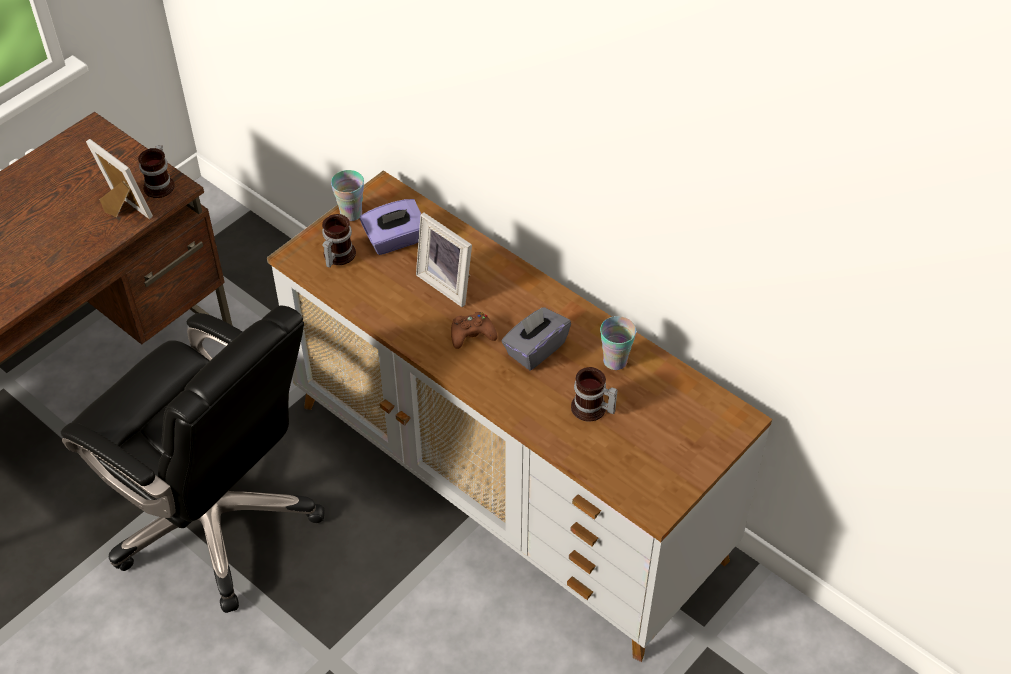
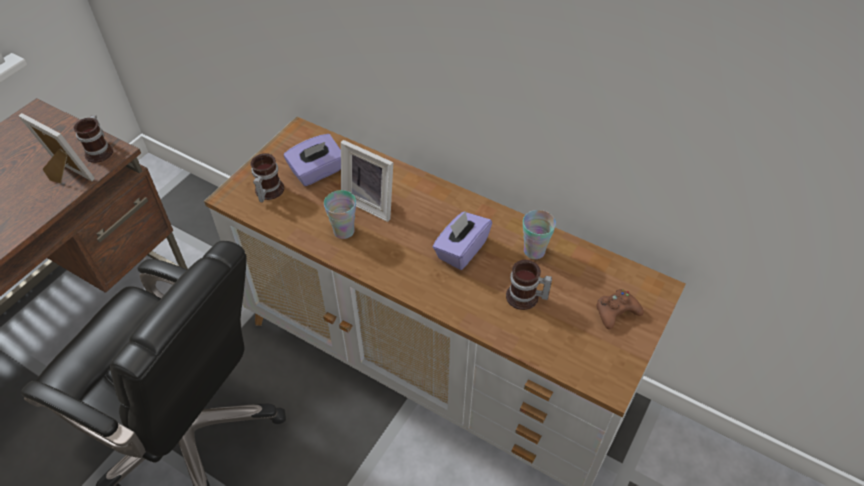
camera: 10 degrees left, 0 degrees up
cup [331,170,364,221] -> cup moved to [324,190,356,239]
brown game controller [451,312,497,349] -> brown game controller moved to [596,289,644,330]
grey tissue box [502,307,571,370] -> purple tissue box [433,211,492,270]

